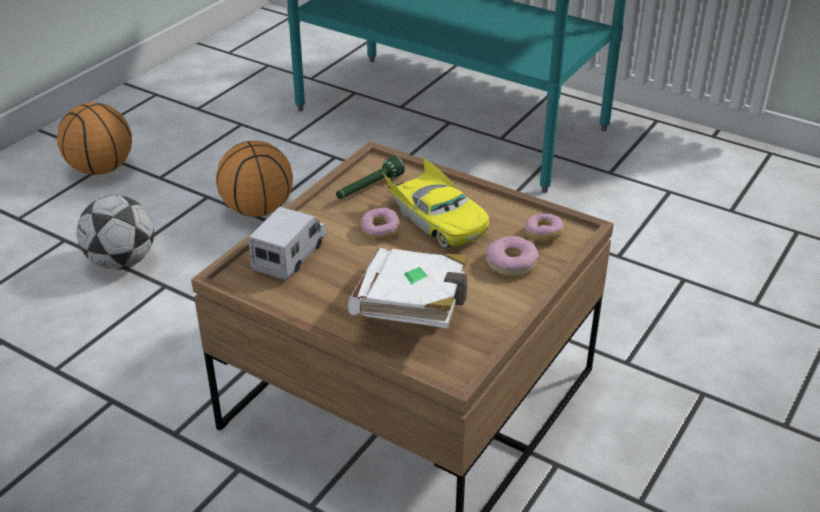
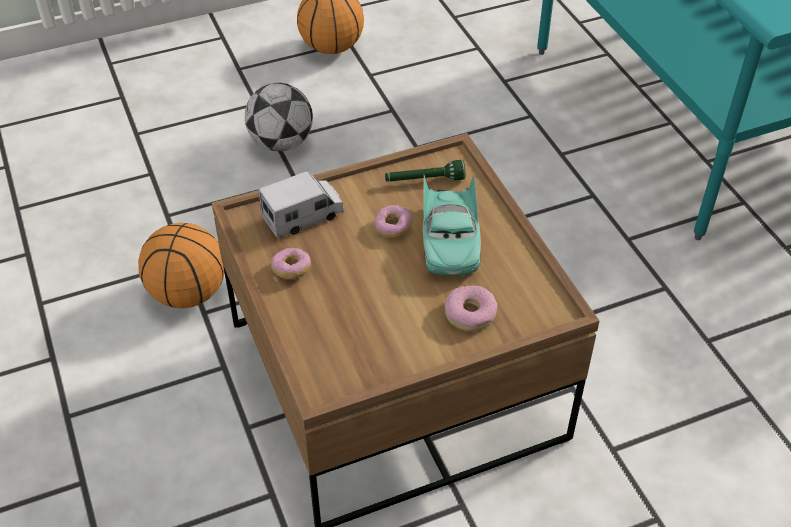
camera: 35 degrees right, 10 degrees up
basketball [216,141,293,217] -> basketball moved to [138,223,225,308]
white book [348,248,468,328] -> none
yellow toy car [382,156,489,248] -> turquoise toy car [423,174,481,275]
donut [525,214,564,242] -> donut moved to [271,248,311,279]

